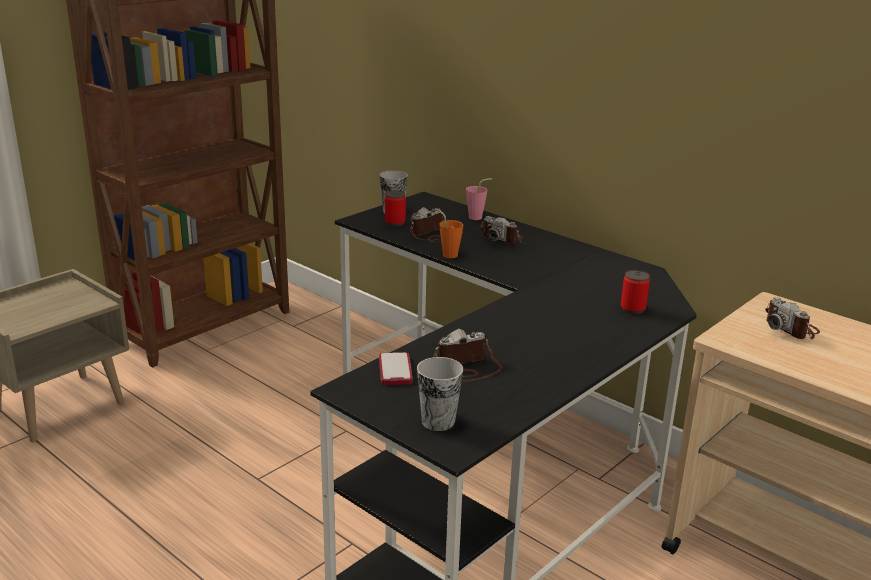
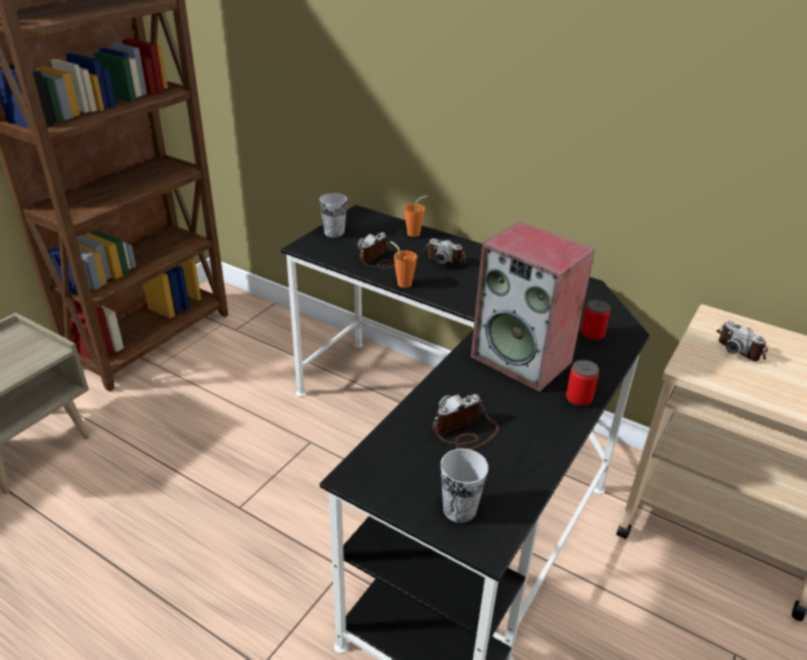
camera: 10 degrees left, 10 degrees up
phone [379,352,413,385] -> none
can [385,191,406,226] -> can moved to [566,360,599,407]
pink cup [466,178,492,220] -> orange cup [404,196,428,237]
none -> speaker [471,222,595,392]

